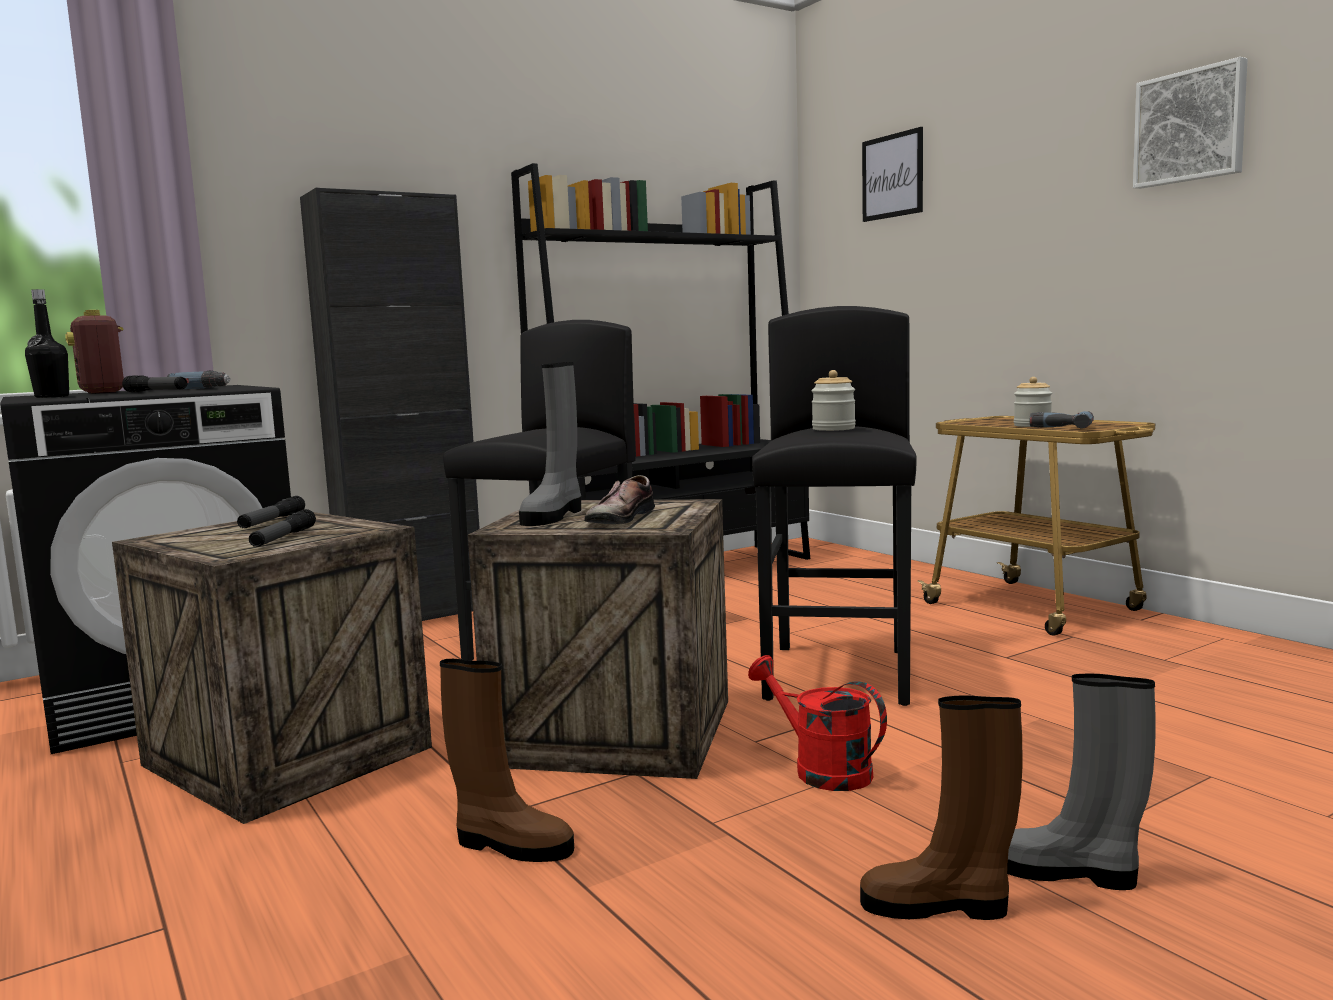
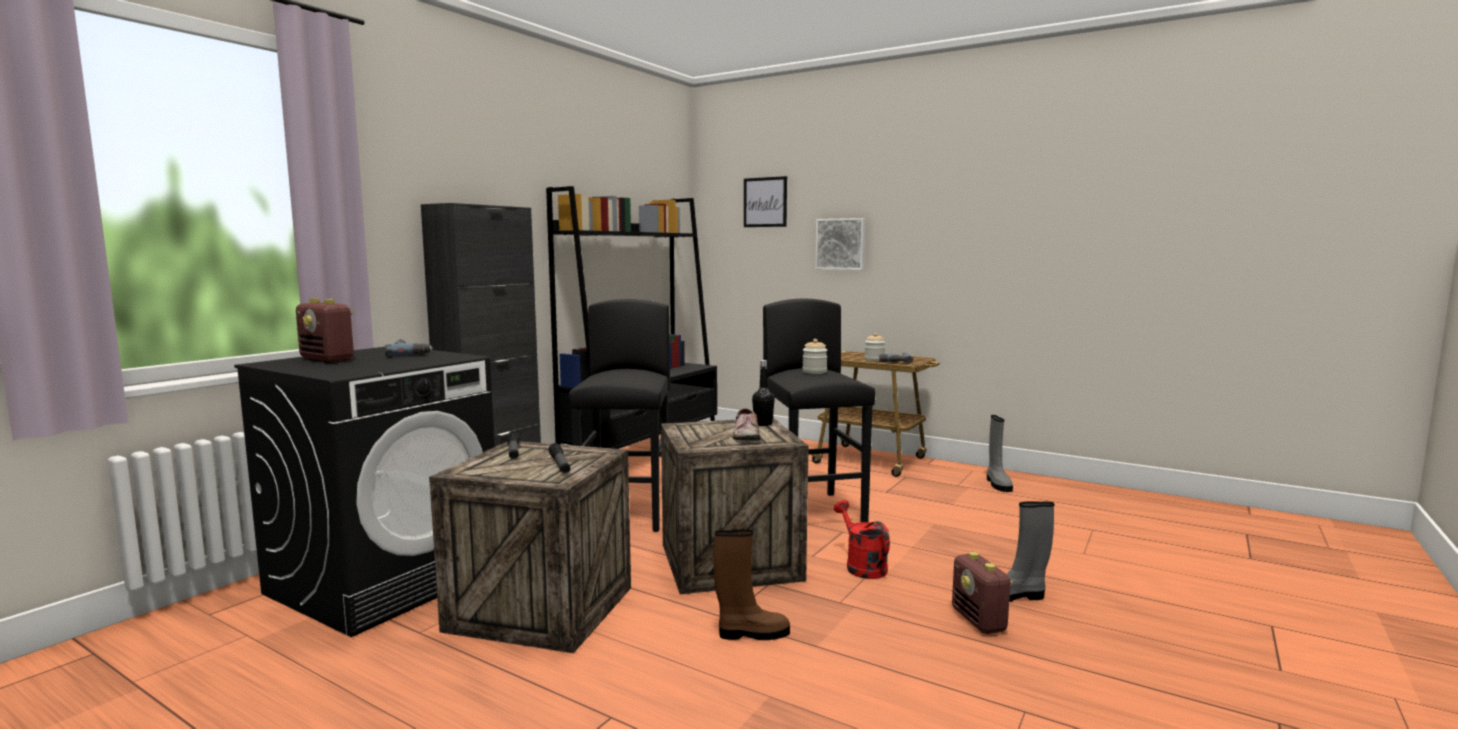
camera: 25 degrees left, 0 degrees up
black bottle [25,289,69,398] -> black bottle moved to [752,360,775,426]
flashlight [122,375,187,392] -> none
grey boot [519,362,581,526] -> grey boot moved to [987,415,1013,492]
red watering can [748,655,887,791] -> red watering can turned 45 degrees clockwise [834,500,890,579]
brown boot [860,695,1023,920] -> radio [952,552,1013,634]
picture [1133,57,1248,189] -> picture moved to [815,218,865,270]

